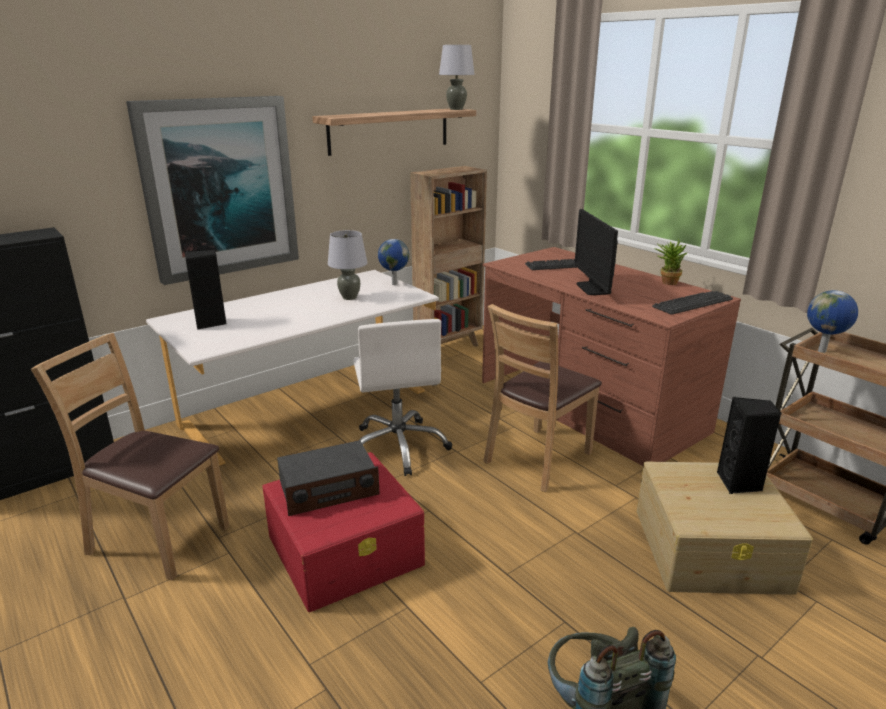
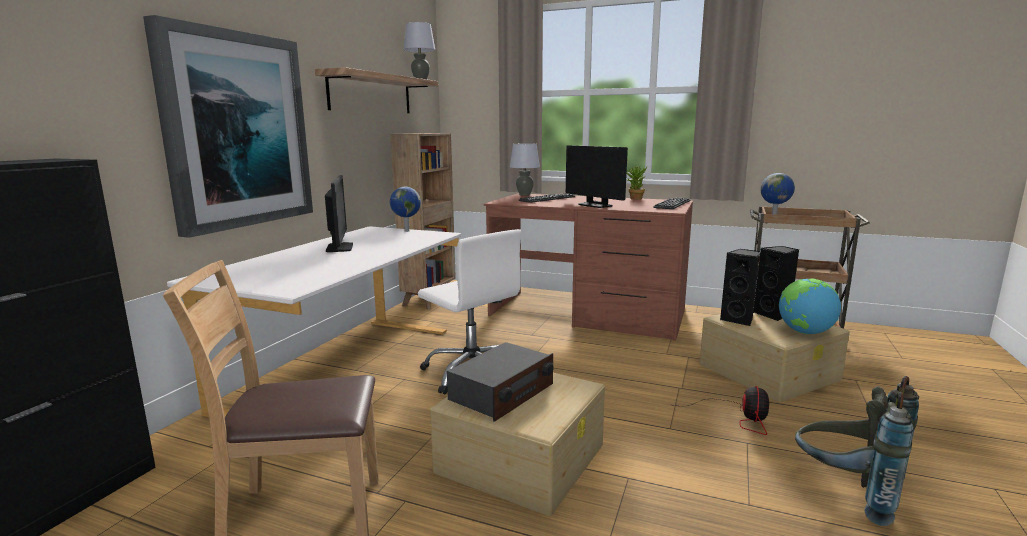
camera: 30 degrees left, 10 degrees down
black speaker [185,249,227,330] -> black speaker moved to [720,249,760,326]
red storage box [262,452,425,612] -> beige storage box [430,373,605,516]
grey table lamp [328,230,368,300] -> grey table lamp moved to [510,144,540,196]
brown chair [484,304,602,492] -> none
none -> monitor [325,175,353,252]
none -> fan [674,386,769,435]
none -> globe [779,279,841,334]

